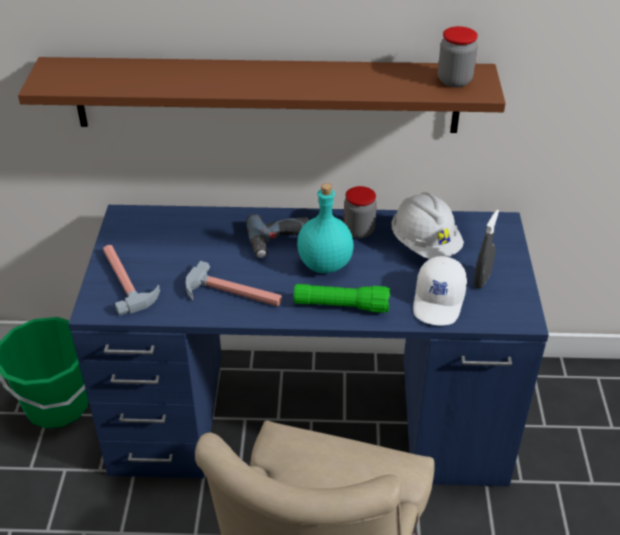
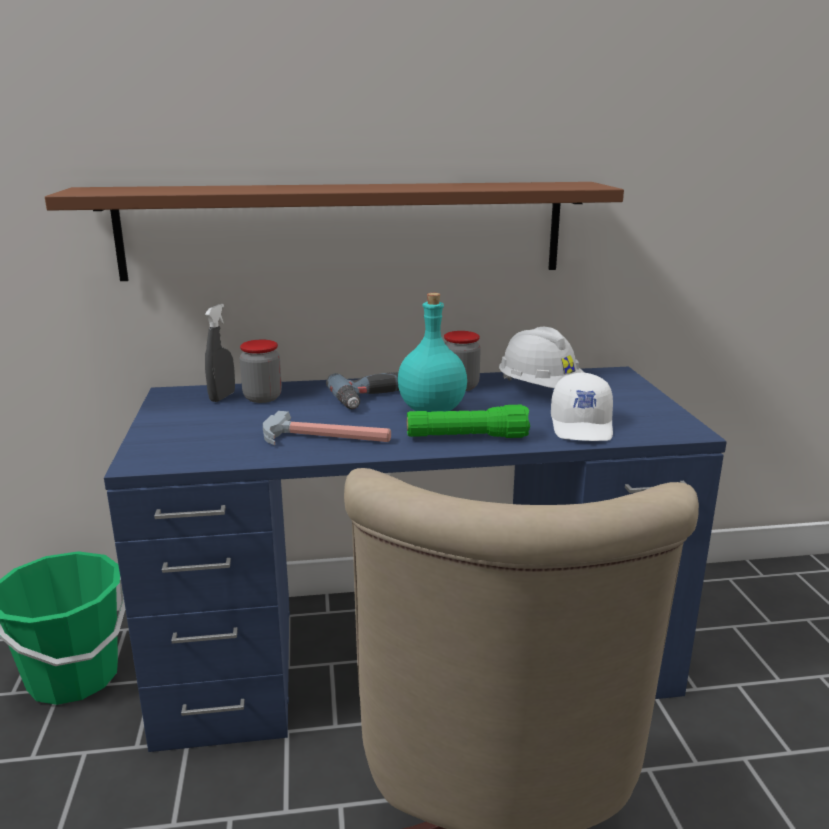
camera: 10 degrees left, 20 degrees down
hammer [103,245,160,316] -> none
jar [438,26,478,88] -> jar moved to [240,340,282,403]
grey spray bottle [473,210,499,288] -> grey spray bottle moved to [205,304,235,402]

